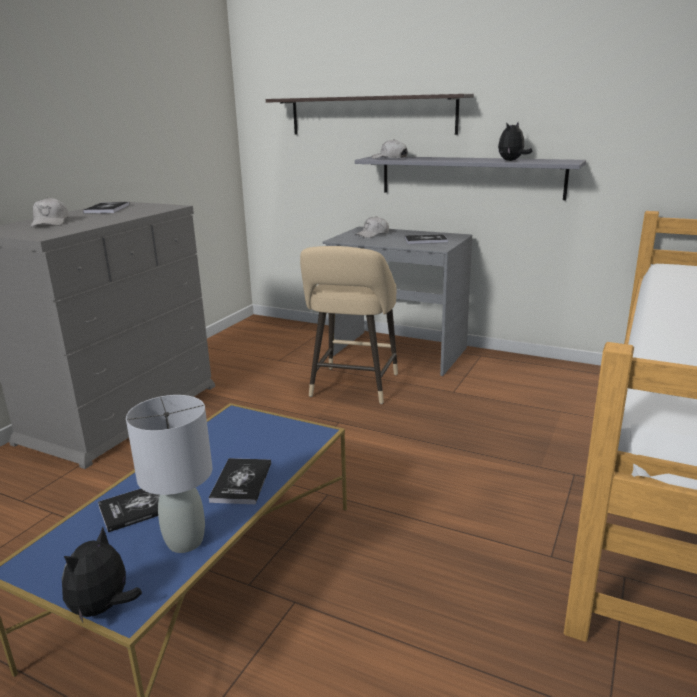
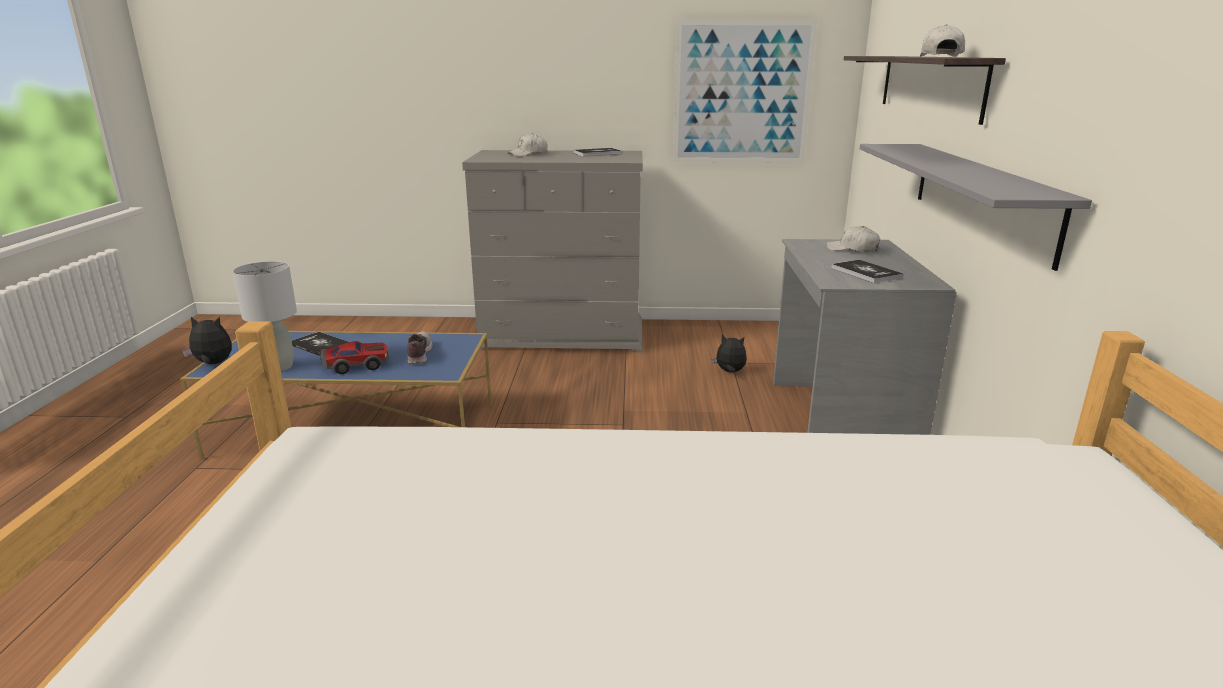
camera: 65 degrees right, 0 degrees up
book [209,458,271,504] -> toy car [320,341,389,374]
beige stool [300,246,398,404] -> none
white cap [372,139,408,159] -> white cap moved to [920,24,965,57]
plush toy [498,122,533,161] -> plush toy moved to [712,334,747,373]
none -> shoe [408,331,433,364]
none -> picture [673,20,817,163]

